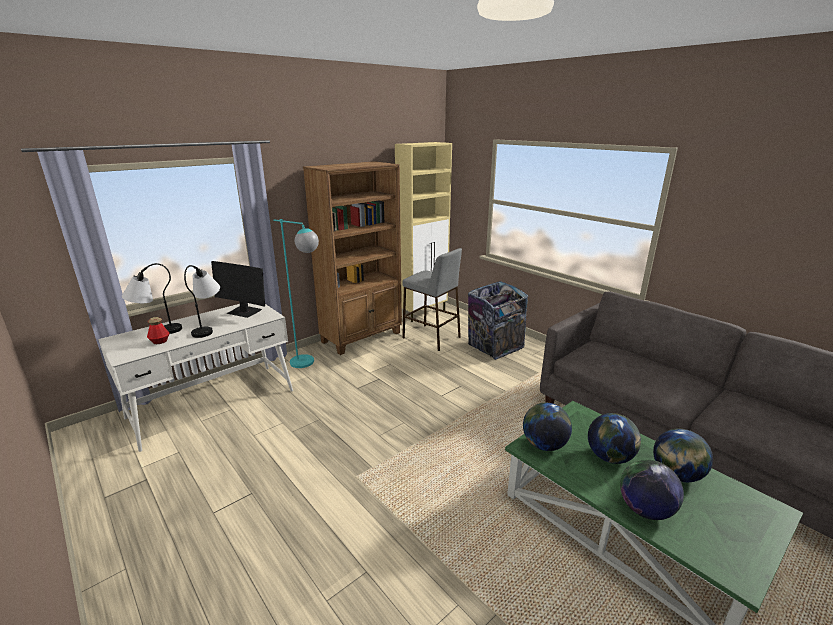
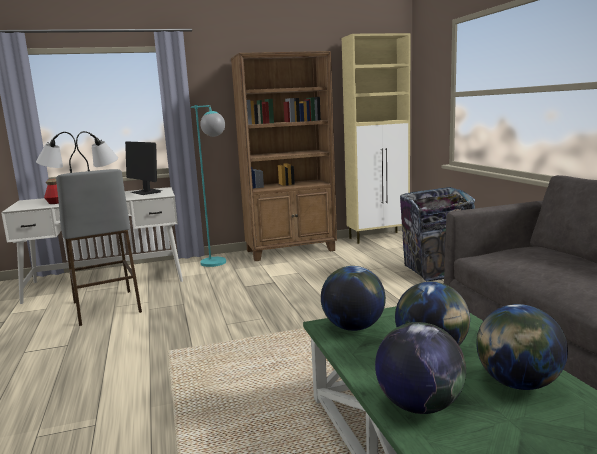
camera: 25 degrees right, 10 degrees down
grey stool [402,248,462,351] -> grey stool moved to [56,169,142,326]

